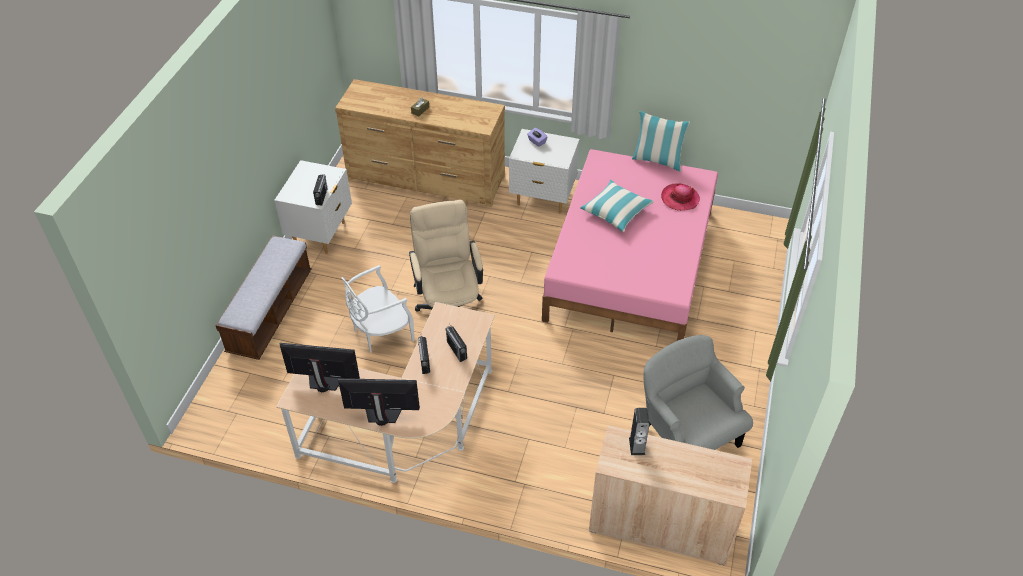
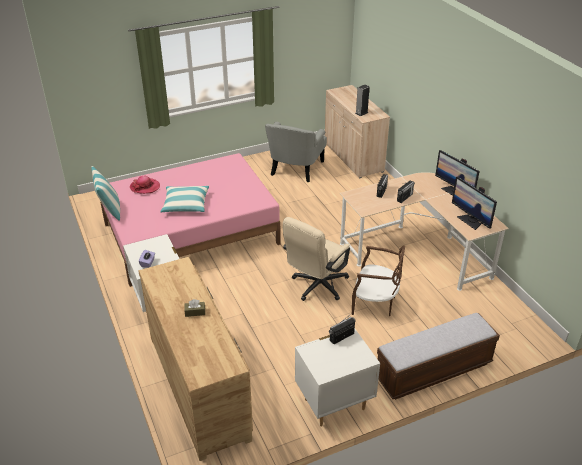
camera: 130 degrees left, 10 degrees down
white chair [342,265,414,353] -> brown chair [352,246,405,316]

